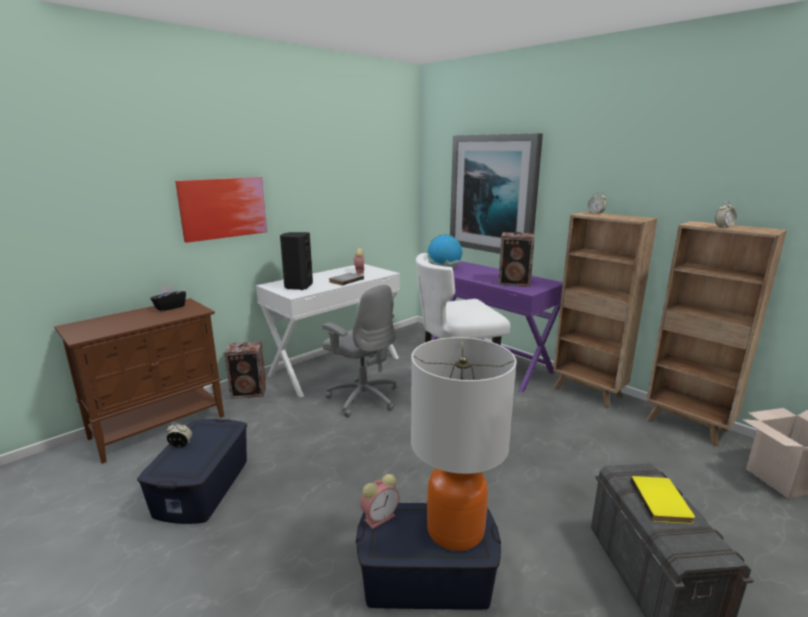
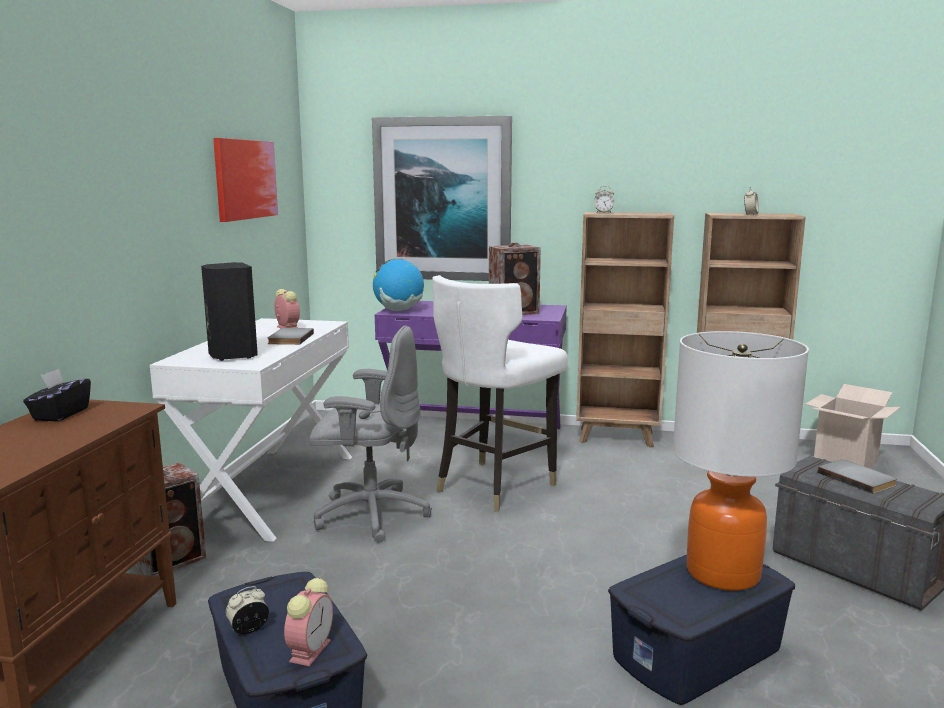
camera: 35 degrees left, 5 degrees down
picture [175,177,267,243] -> picture moved to [213,138,278,222]
alarm clock [360,474,399,529] -> alarm clock moved to [284,578,333,666]
yellow book [631,476,695,524] -> grey book [817,459,897,494]

